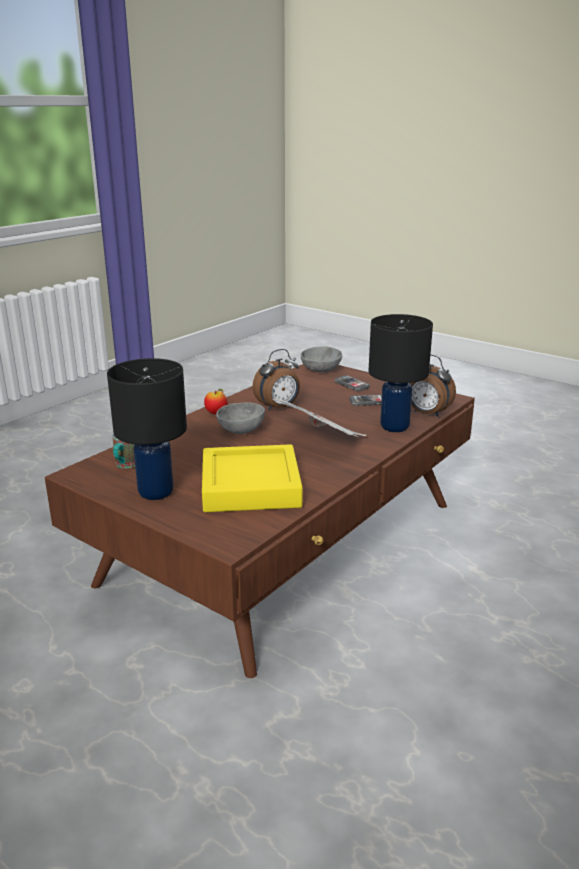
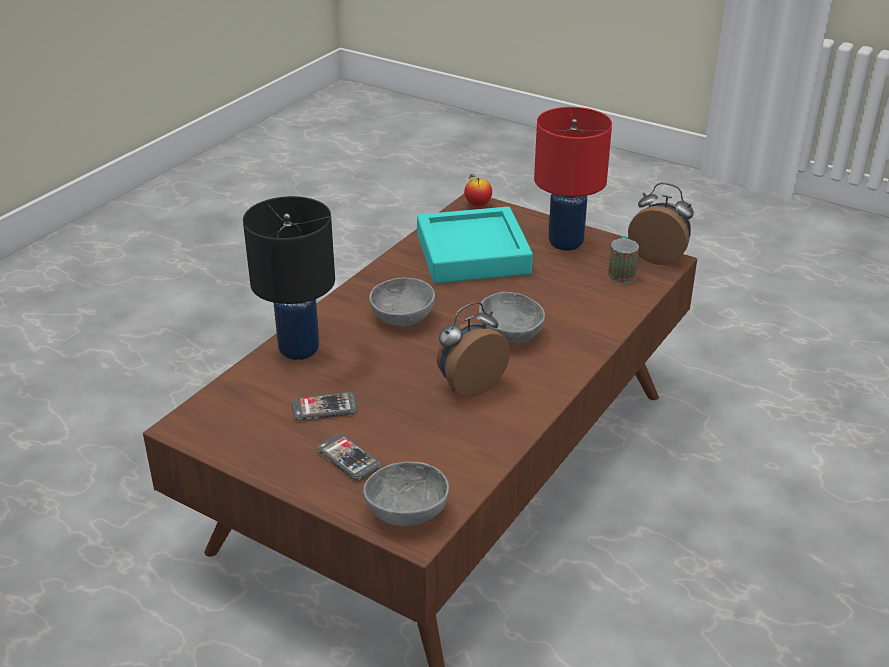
camera: 175 degrees right, 10 degrees up
black table lamp [107,358,187,500] -> red table lamp [534,107,612,251]
yellow tray [202,444,303,512] -> turquoise tray [417,207,533,284]
apple [204,389,228,414] -> apple moved to [464,174,492,206]
newspaper [272,399,367,437] -> grey bowl [369,278,435,326]
alarm clock [410,354,456,417] -> alarm clock moved to [628,183,694,265]

